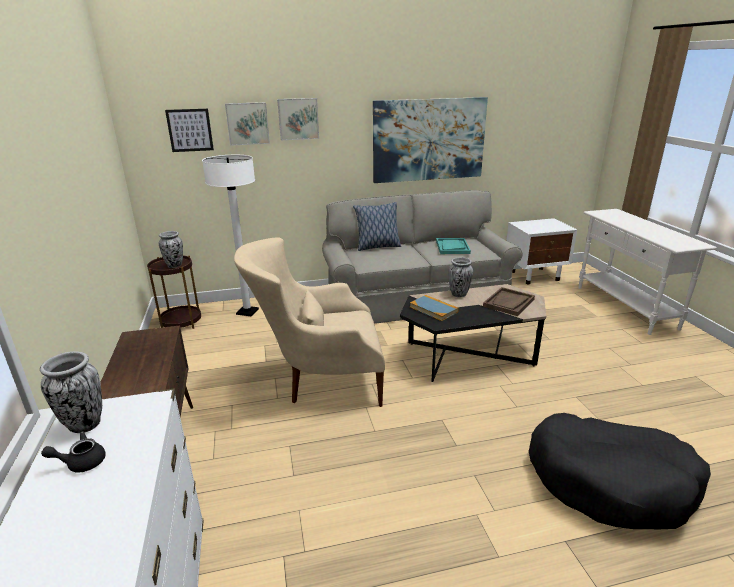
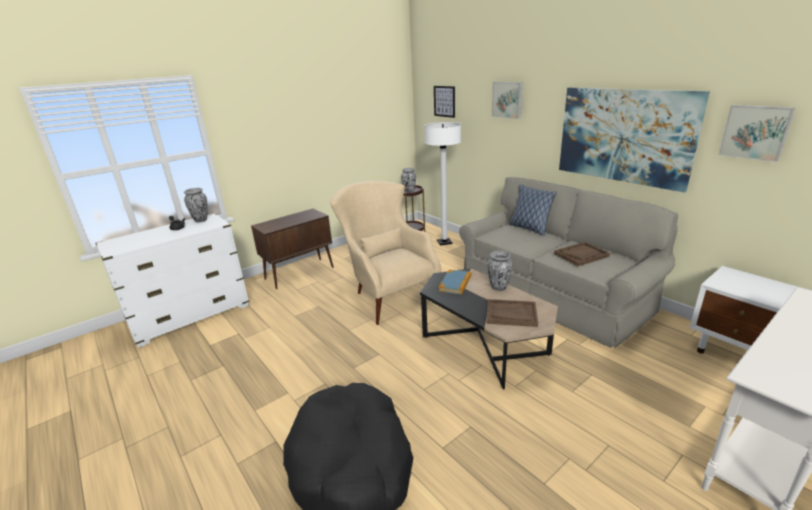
camera: 65 degrees right, 0 degrees up
picture [225,102,270,146] -> picture moved to [718,105,795,162]
turquoise tray [436,238,471,254] -> brown tray [554,242,610,266]

